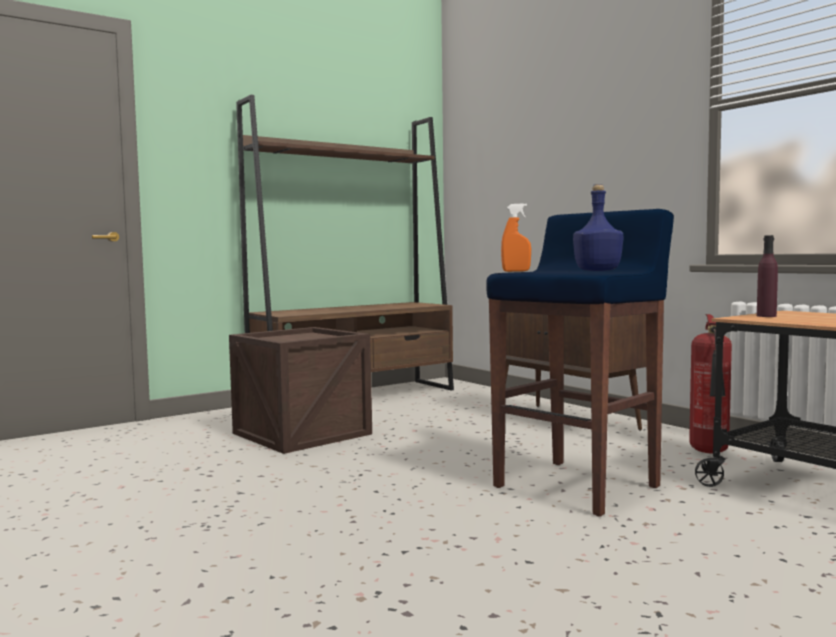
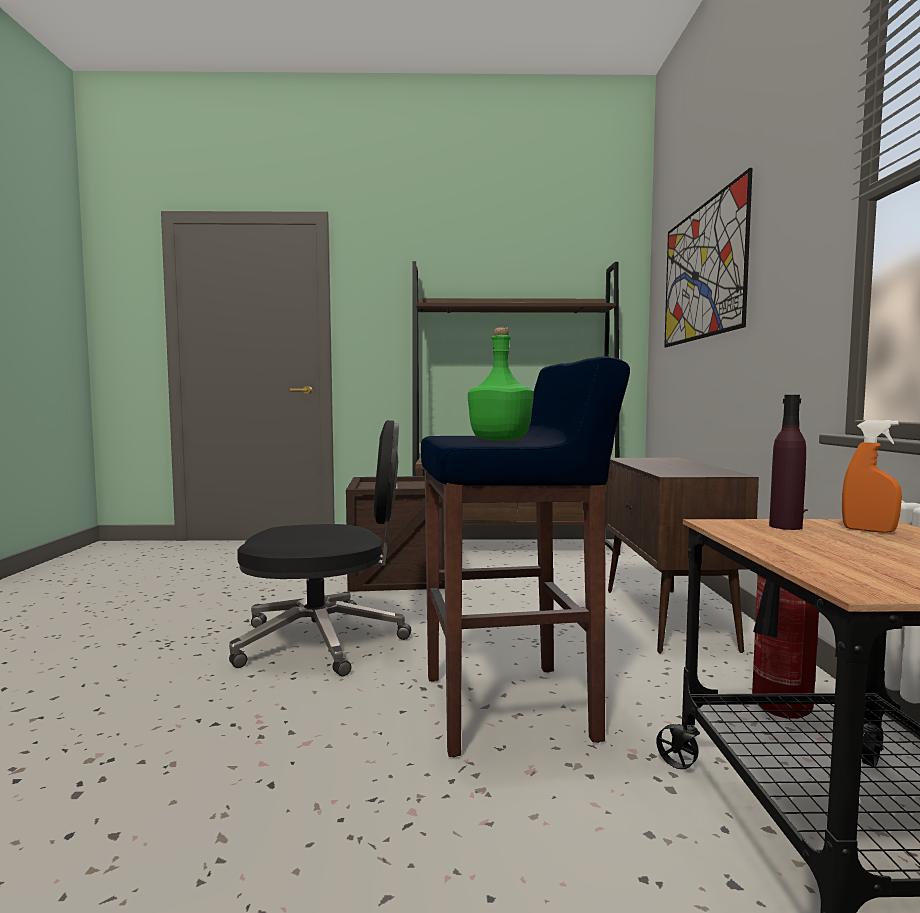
camera: 35 degrees right, 0 degrees up
orange spray bottle [501,203,531,272] -> orange spray bottle moved to [842,420,902,533]
blue bottle [573,184,623,271] -> green bottle [468,327,533,440]
none -> black office chair [229,420,411,677]
none -> picture [664,168,753,347]

